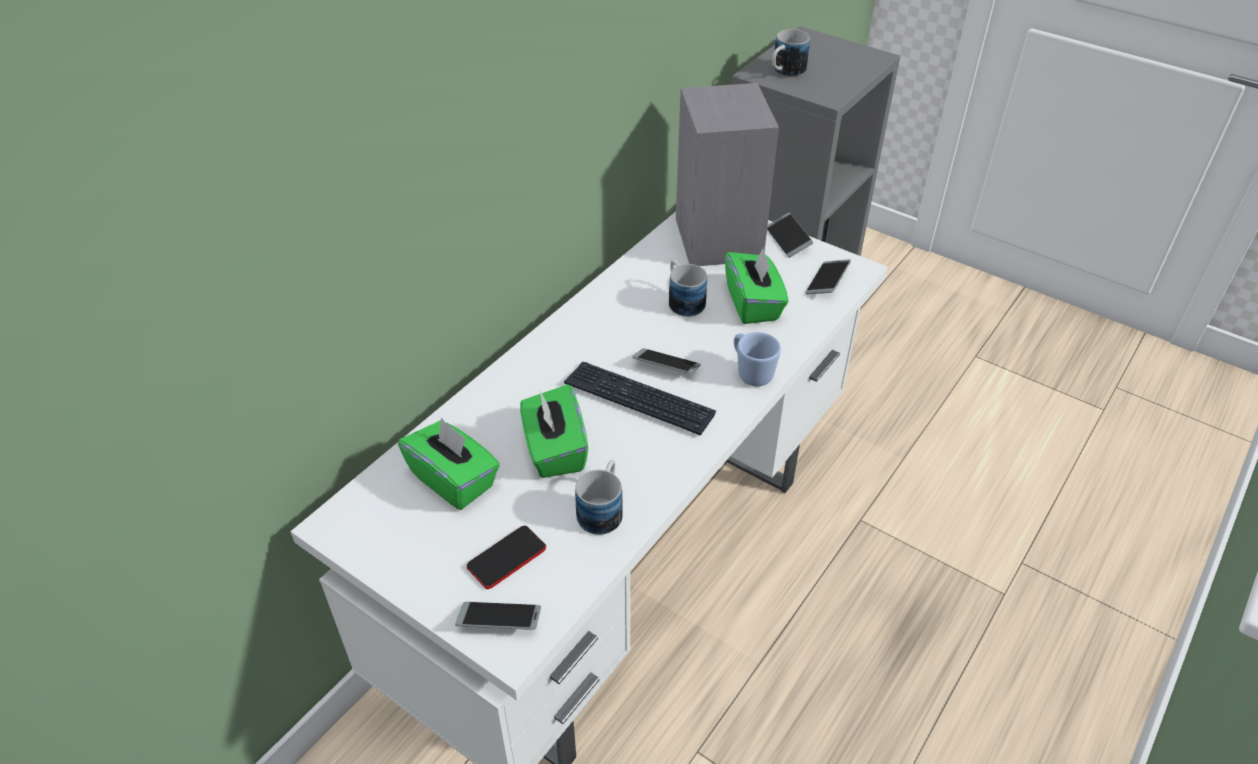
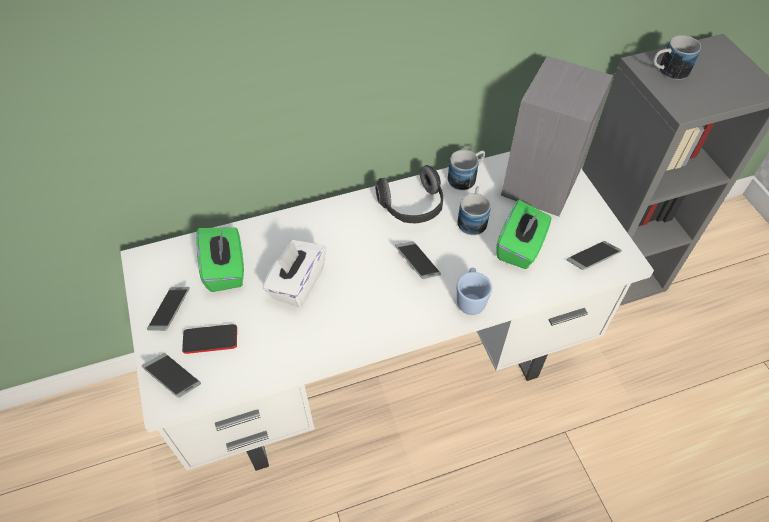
camera: 35 degrees right, 10 degrees up
green tissue box [520,384,588,478] -> white tissue box [262,240,326,308]
keyboard [564,361,716,435] -> none
mug [575,460,623,535] -> mug moved to [448,150,485,190]
phone [767,213,813,258] -> phone moved to [147,287,190,331]
none -> headphones [375,165,443,223]

